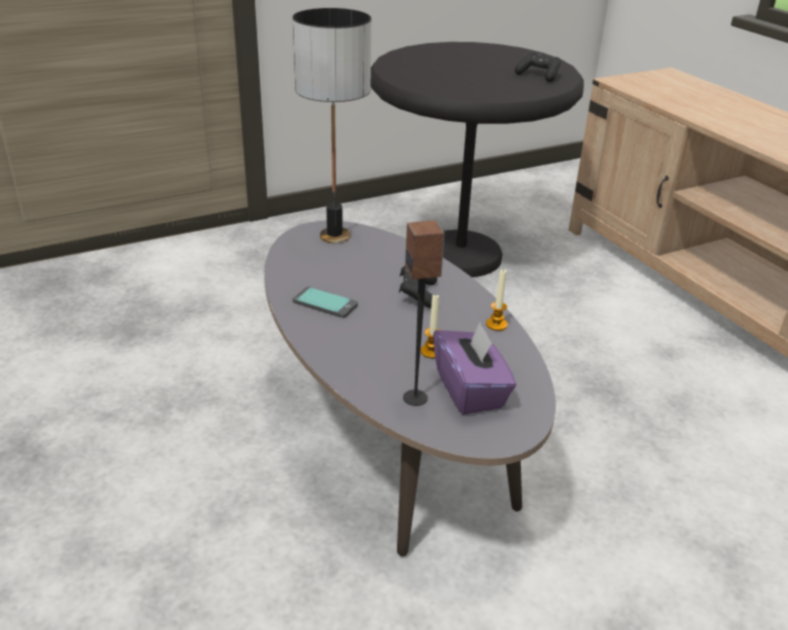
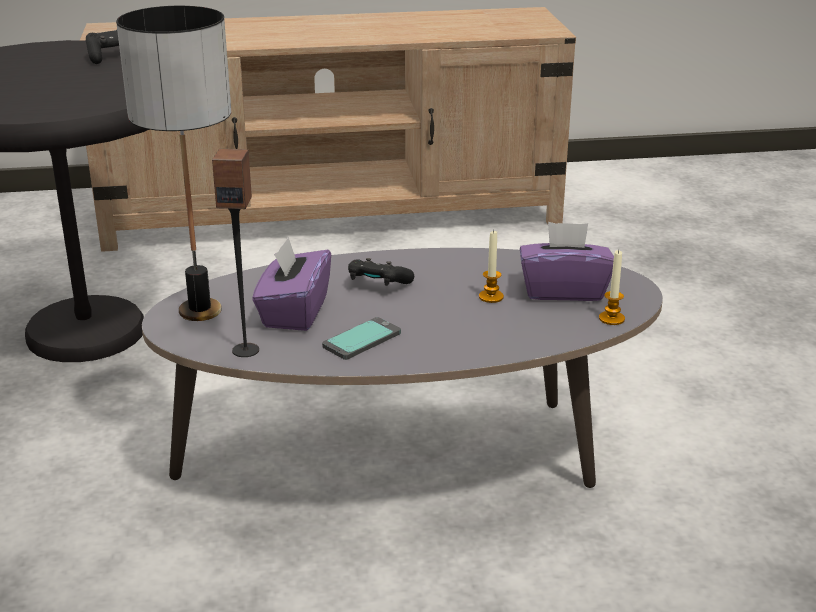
camera: 70 degrees left, 5 degrees down
speaker [403,220,445,406] -> speaker moved to [212,149,259,357]
candle [486,269,508,331] -> candle moved to [599,250,625,325]
none -> purple tissue box [252,237,331,331]

